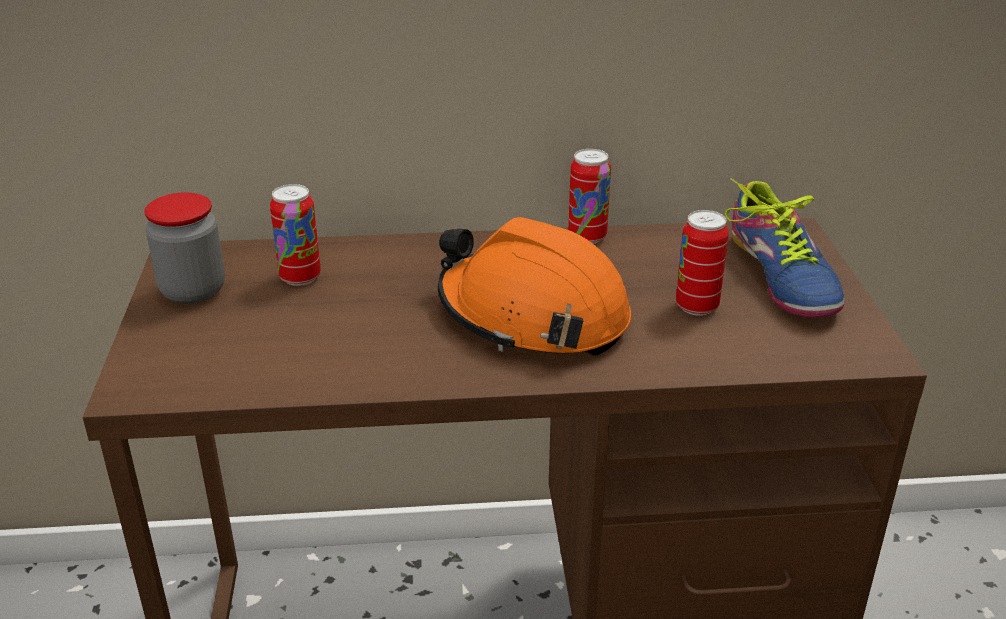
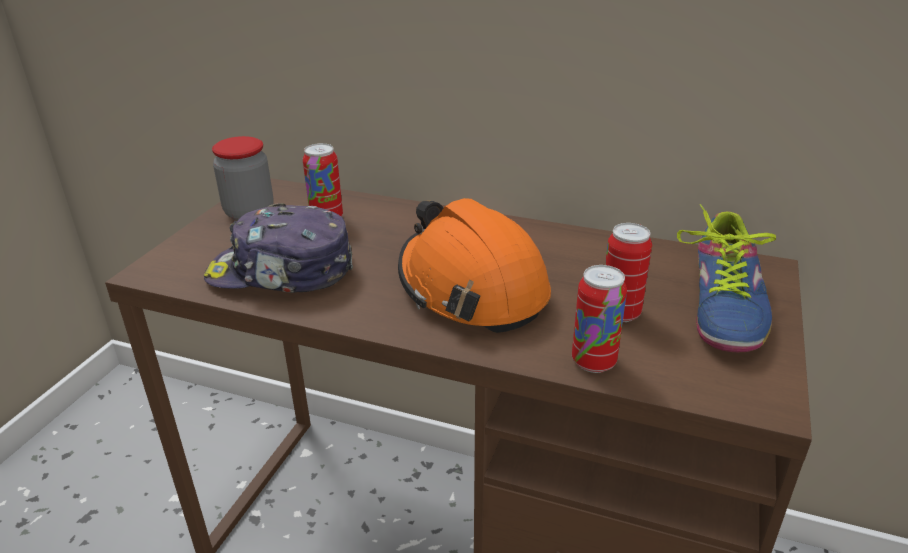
camera: 25 degrees right, 0 degrees up
can [568,149,611,244] -> can moved to [572,265,627,373]
none -> cap [204,203,353,293]

